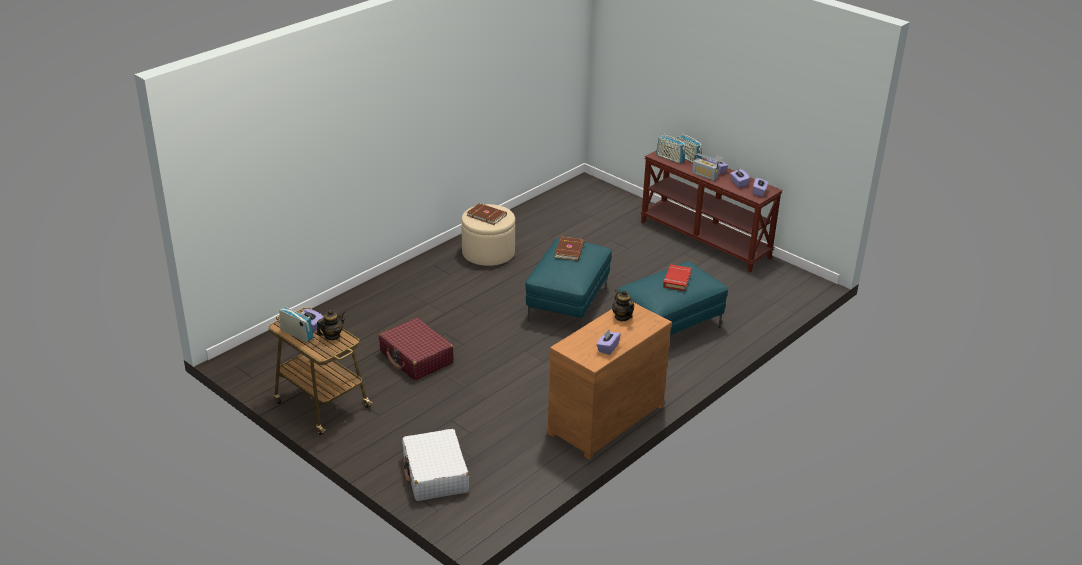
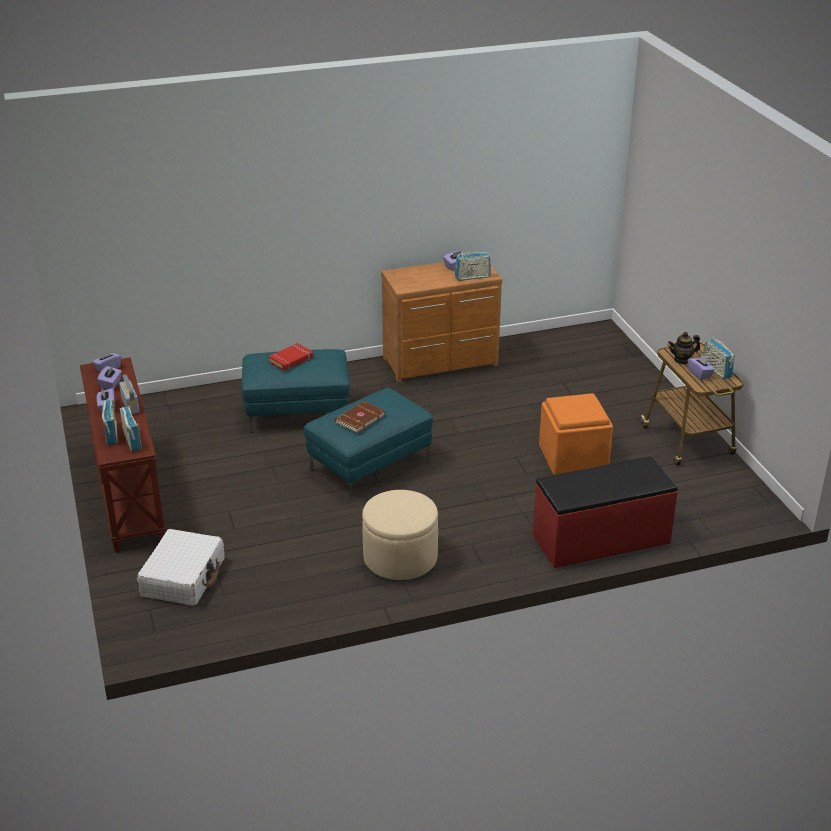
camera: 150 degrees left, 0 degrees up
red suitcase [379,318,454,380] -> orange ottoman [539,393,613,475]
white suitcase [402,429,469,501] -> white suitcase moved to [137,529,225,606]
brown book [467,203,507,225] -> none
teapot [612,290,634,321] -> none
none -> radio [455,251,491,281]
none -> red bench [533,457,678,568]

